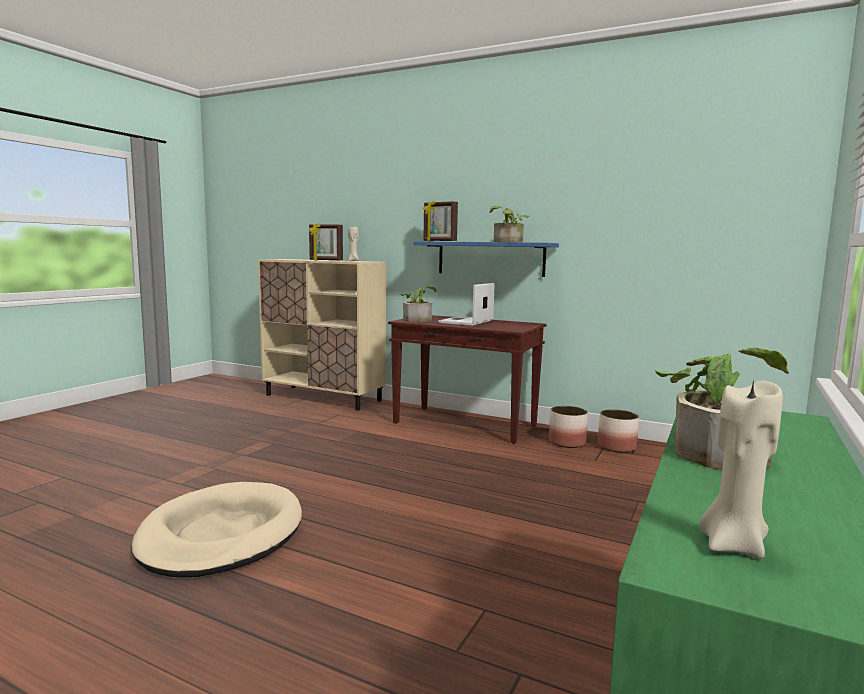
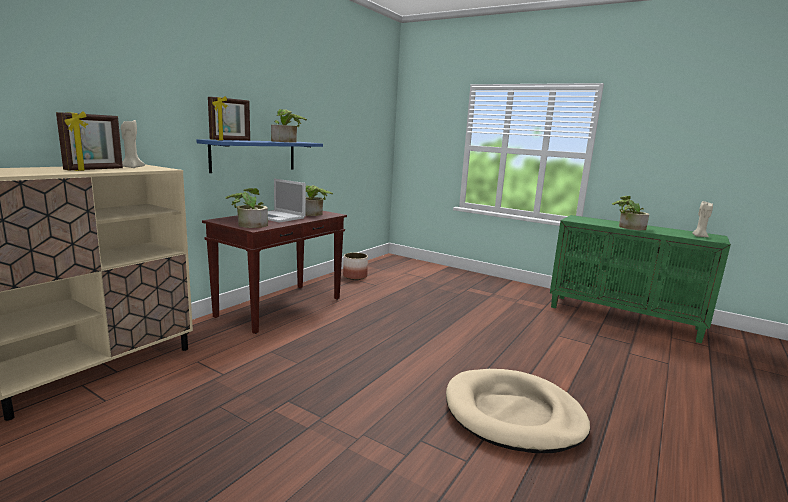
camera: 85 degrees left, 5 degrees up
planter [549,406,588,448] -> none
none -> potted plant [306,185,333,216]

